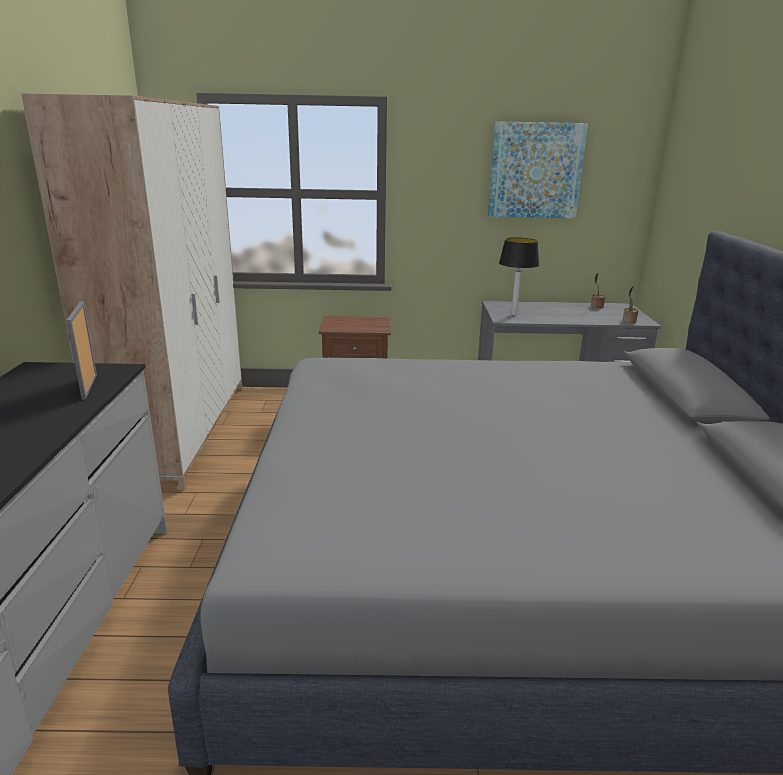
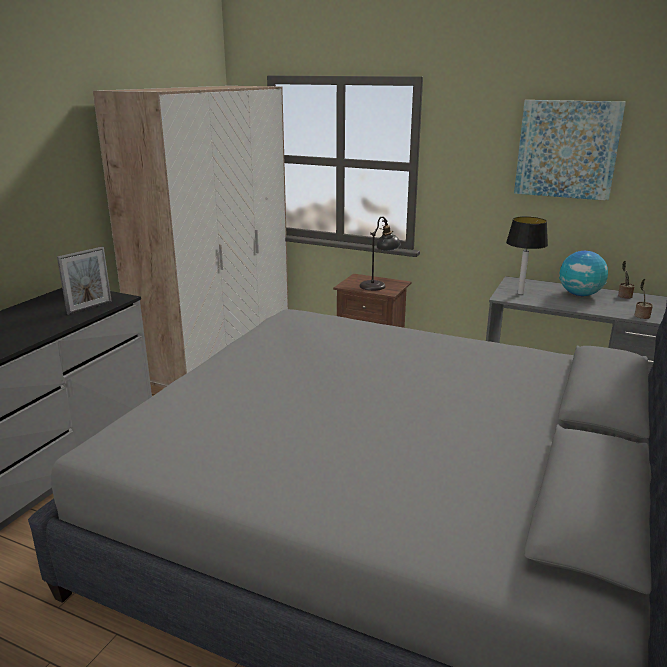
camera: 25 degrees right, 0 degrees up
picture frame [66,302,97,400] -> picture frame turned 150 degrees counterclockwise [57,247,112,315]
none -> grey table lamp [360,216,401,291]
none -> globe [559,251,608,296]

